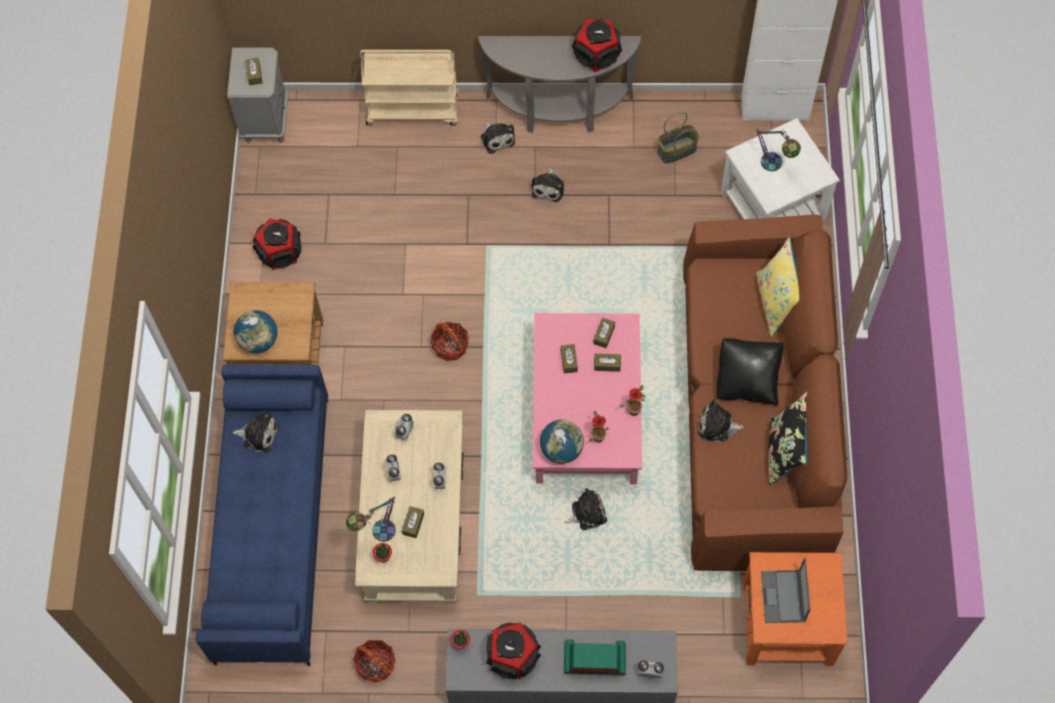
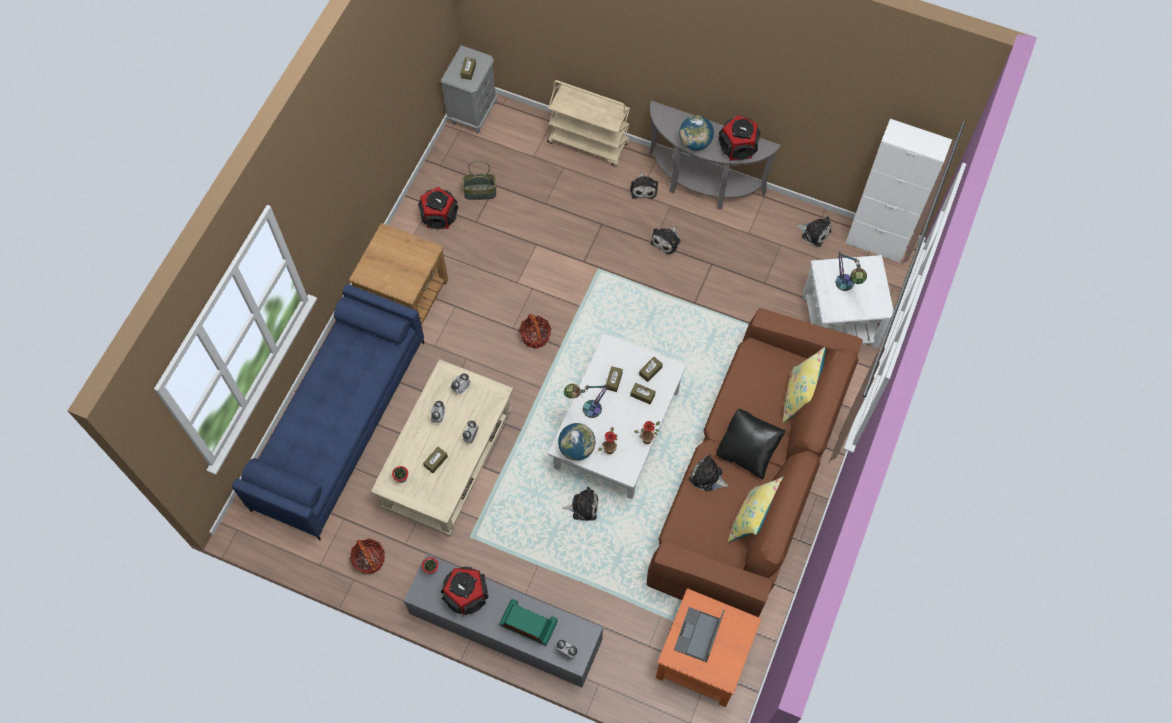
camera: 20 degrees right, 0 degrees up
plush toy [233,411,279,452] -> plush toy moved to [796,216,831,247]
globe [234,310,278,353] -> globe moved to [679,115,714,150]
table lamp [346,496,396,542] -> table lamp moved to [564,384,609,418]
pink coffee table [533,313,642,484] -> white coffee table [548,334,686,499]
basket [657,112,699,163] -> basket moved to [462,161,496,200]
black pillow [768,392,807,487] -> yellow pillow [728,476,784,543]

